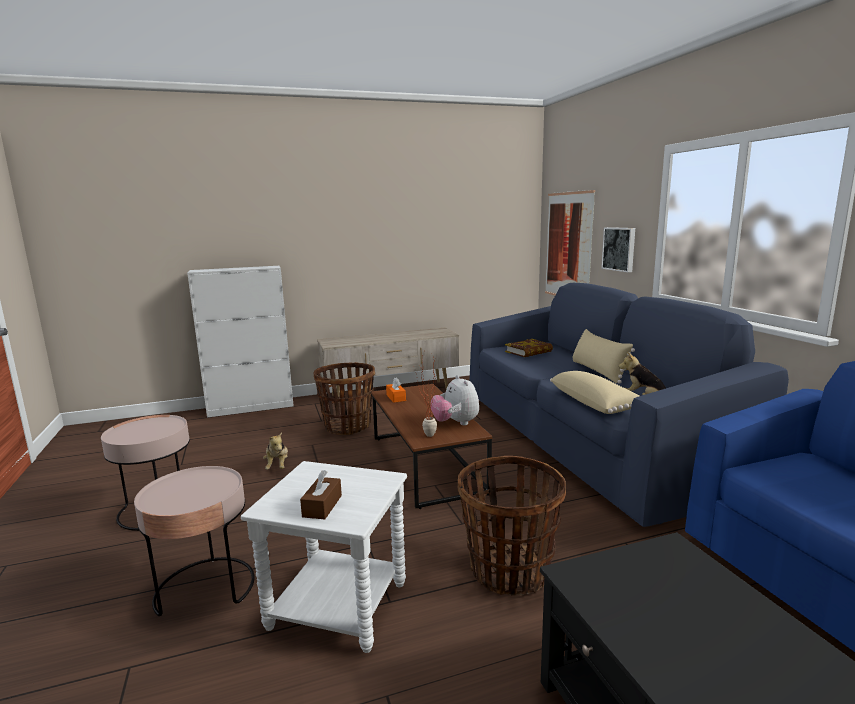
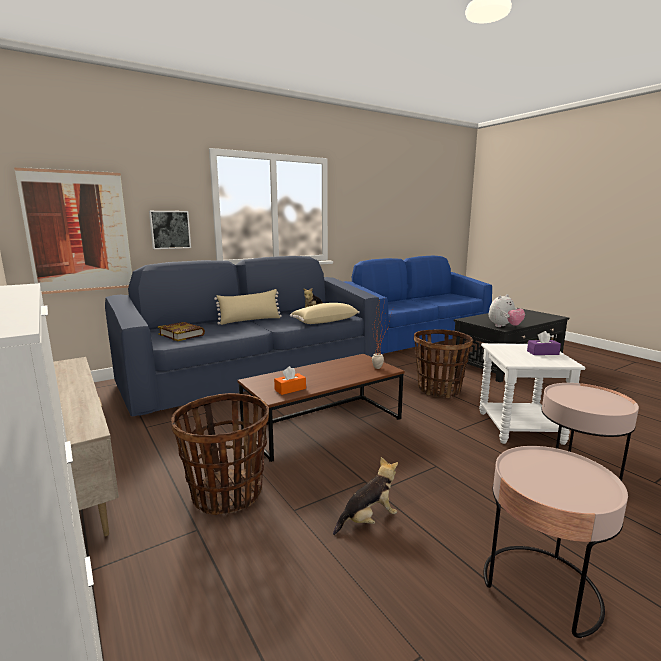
camera: 105 degrees left, 0 degrees up
brown tissue box [300,470,342,520] -> purple tissue box [527,331,561,355]
plush toy [431,375,479,425] -> plush toy moved to [489,294,525,327]

